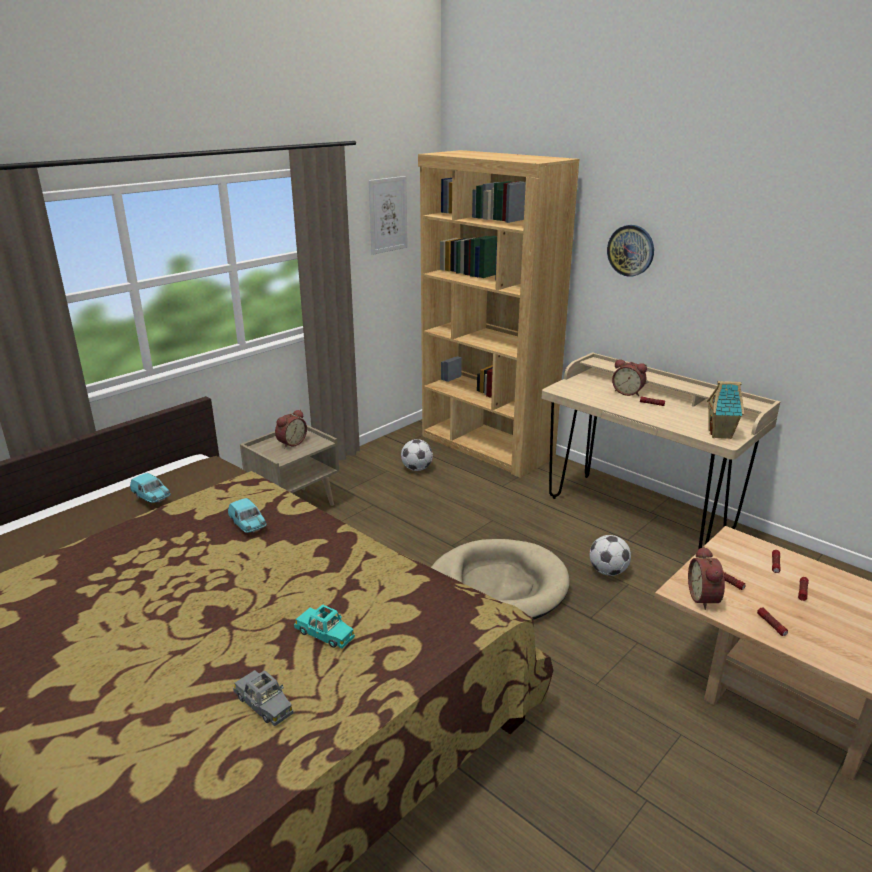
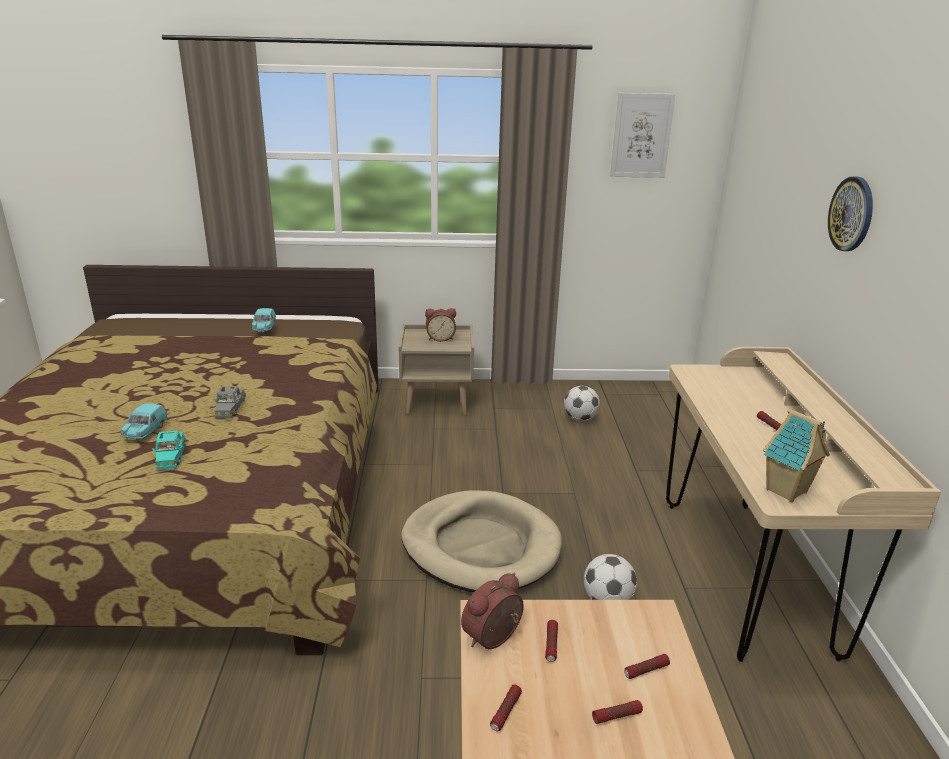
camera: 45 degrees right, 0 degrees up
turquoise toy car [228,498,267,533] -> turquoise toy car moved to [120,403,168,441]
grey toy car [233,670,293,726] -> grey toy car moved to [214,386,246,418]
brown bookcase [418,150,579,478] -> none
alarm clock [612,359,647,396] -> none

